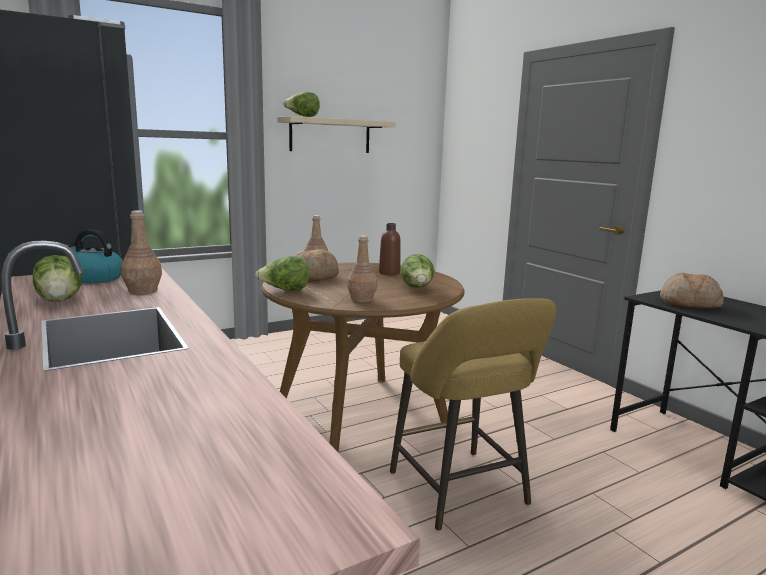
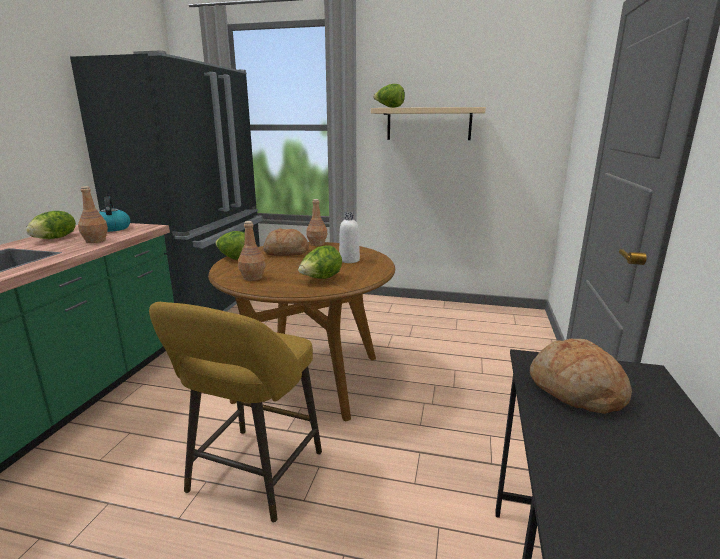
camera: 45 degrees right, 5 degrees up
brown bottle [379,223,401,275] -> white bottle [339,212,360,263]

